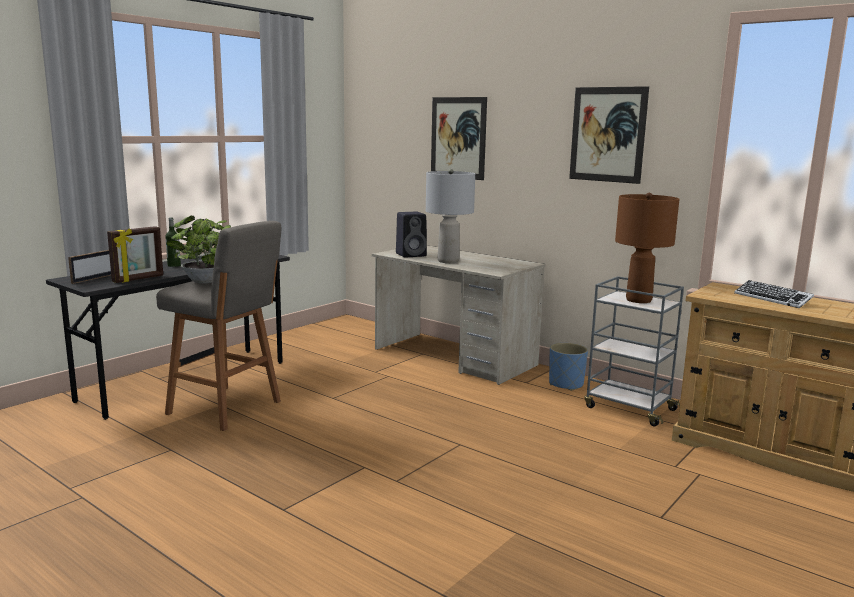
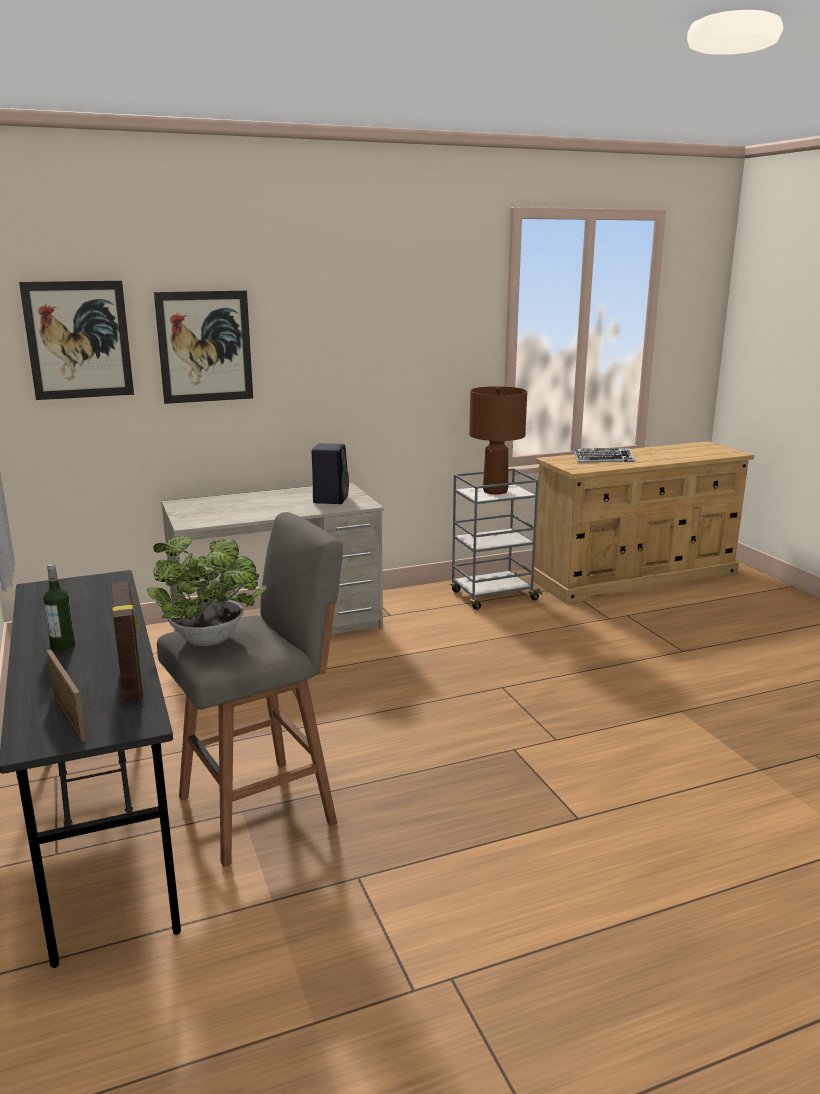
camera: 60 degrees left, 5 degrees up
black speaker [396,212,427,258] -> black speaker moved to [311,443,349,504]
grey table lamp [426,169,475,263] -> none
blue planter [549,343,588,391] -> none
picture [569,86,649,184] -> picture moved to [19,281,134,400]

